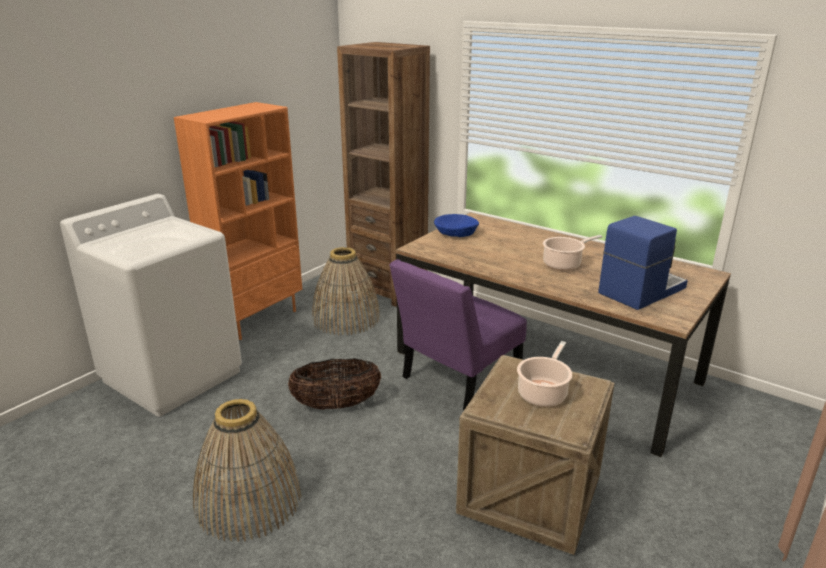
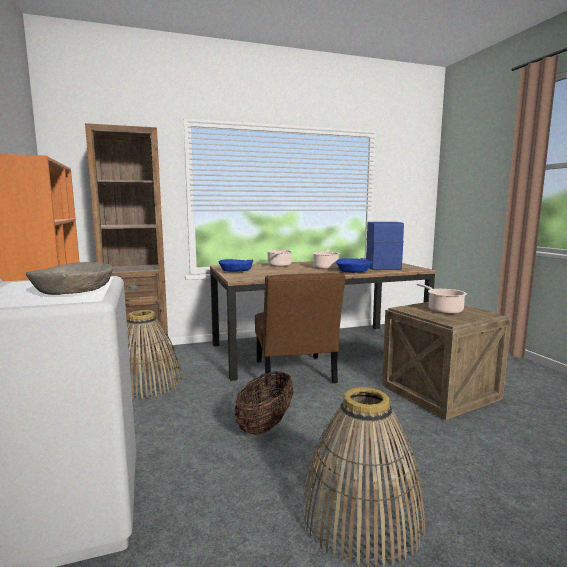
camera: 55 degrees left, 15 degrees down
purple chair [389,259,527,410] -> brown chair [255,273,346,386]
none -> beige bowl [26,262,113,295]
none -> cooking pot [266,250,293,267]
none -> blue bowl [336,258,372,273]

